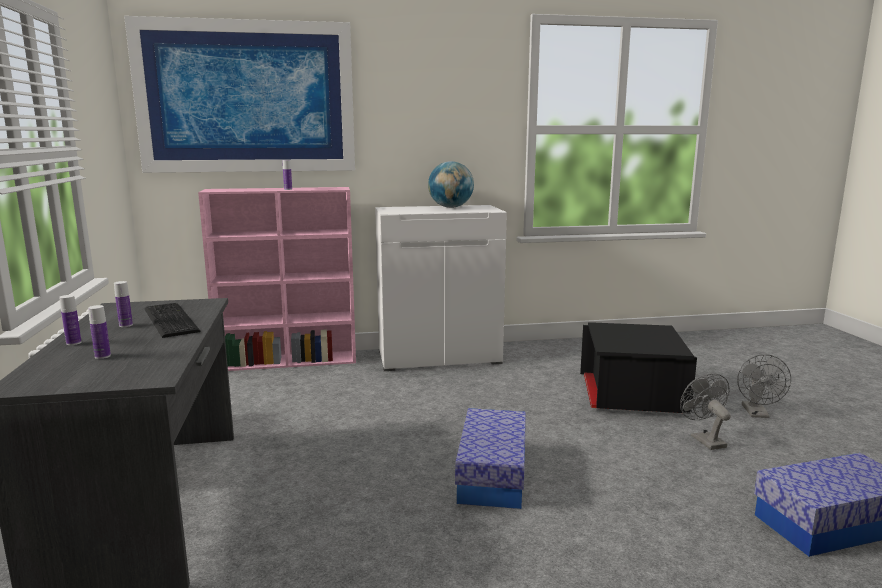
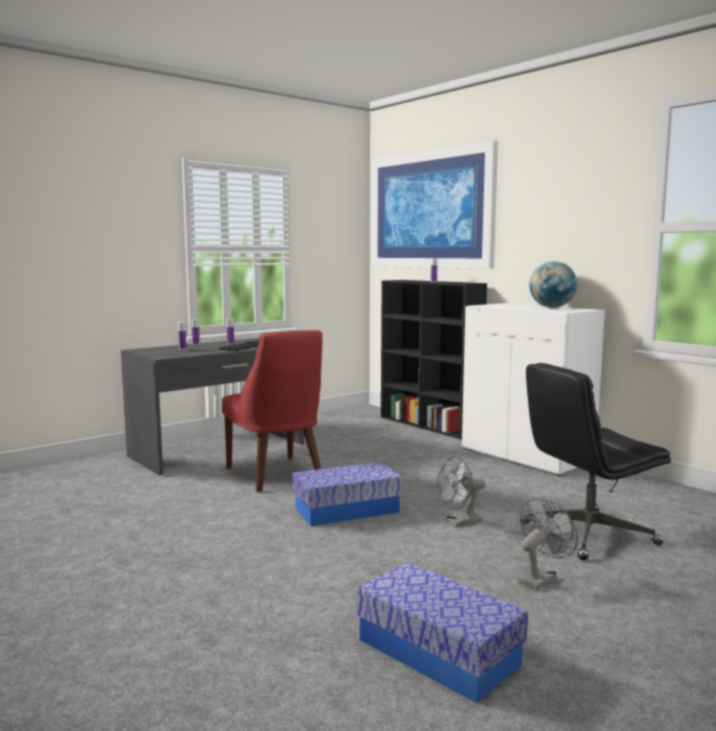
camera: 60 degrees right, 5 degrees down
pink bookcase [198,187,356,371] -> black bookcase [381,280,487,440]
black storage box [580,322,697,414] -> black office chair [521,363,671,560]
grey fan [737,354,791,418] -> grey fan moved to [437,456,486,526]
none -> red chair [222,330,322,492]

